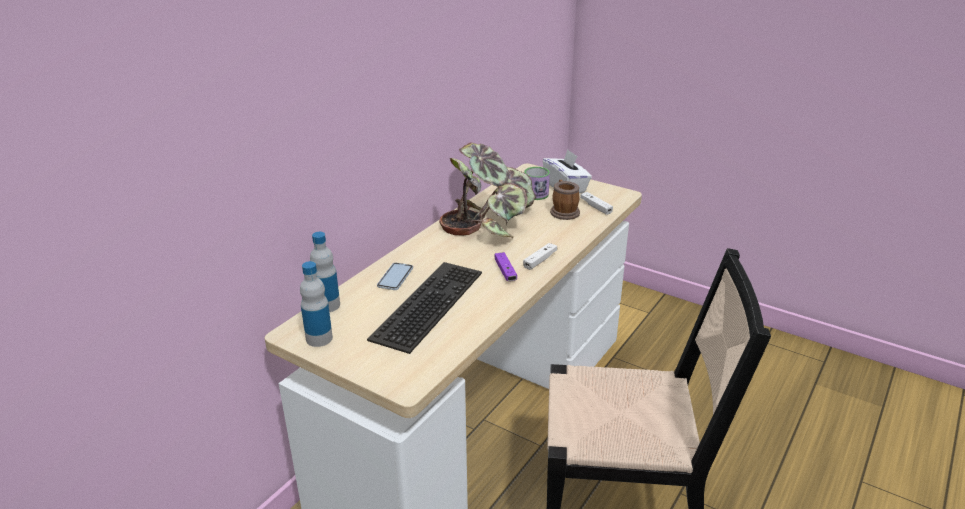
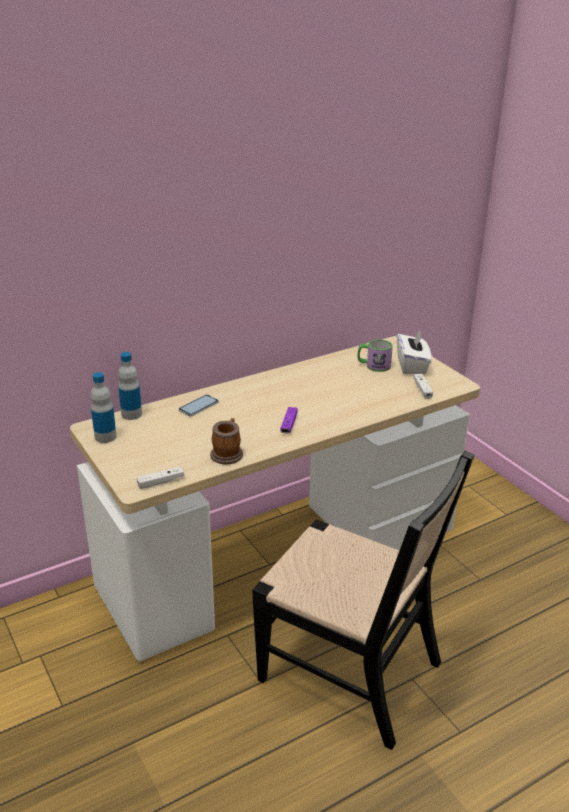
camera: 25 degrees right, 0 degrees up
keyboard [367,262,482,354] -> none
potted plant [439,143,536,238] -> none
white game controller [523,243,557,270] -> white game controller moved to [137,467,184,489]
mug [550,180,580,220] -> mug moved to [210,418,243,465]

